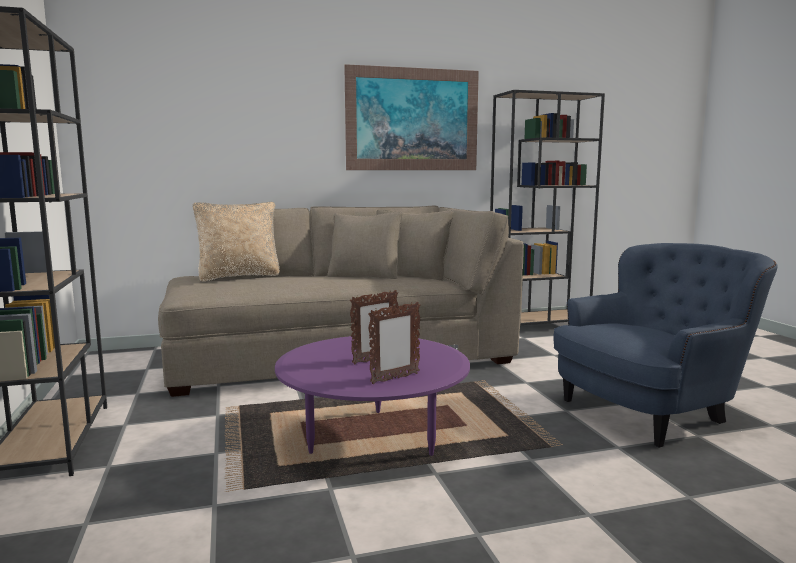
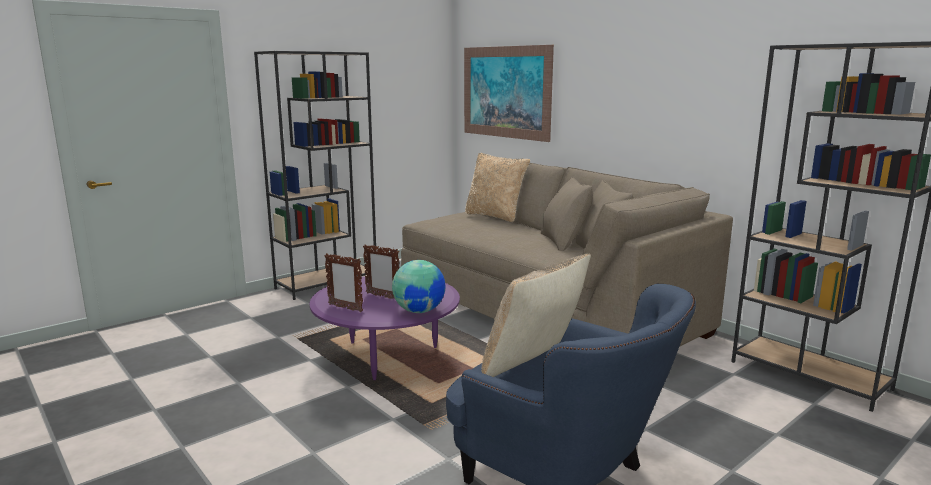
camera: 65 degrees right, 5 degrees up
picture [344,64,479,170] -> picture moved to [464,45,554,142]
none -> globe [392,260,446,313]
none -> beige pillow [481,253,591,377]

